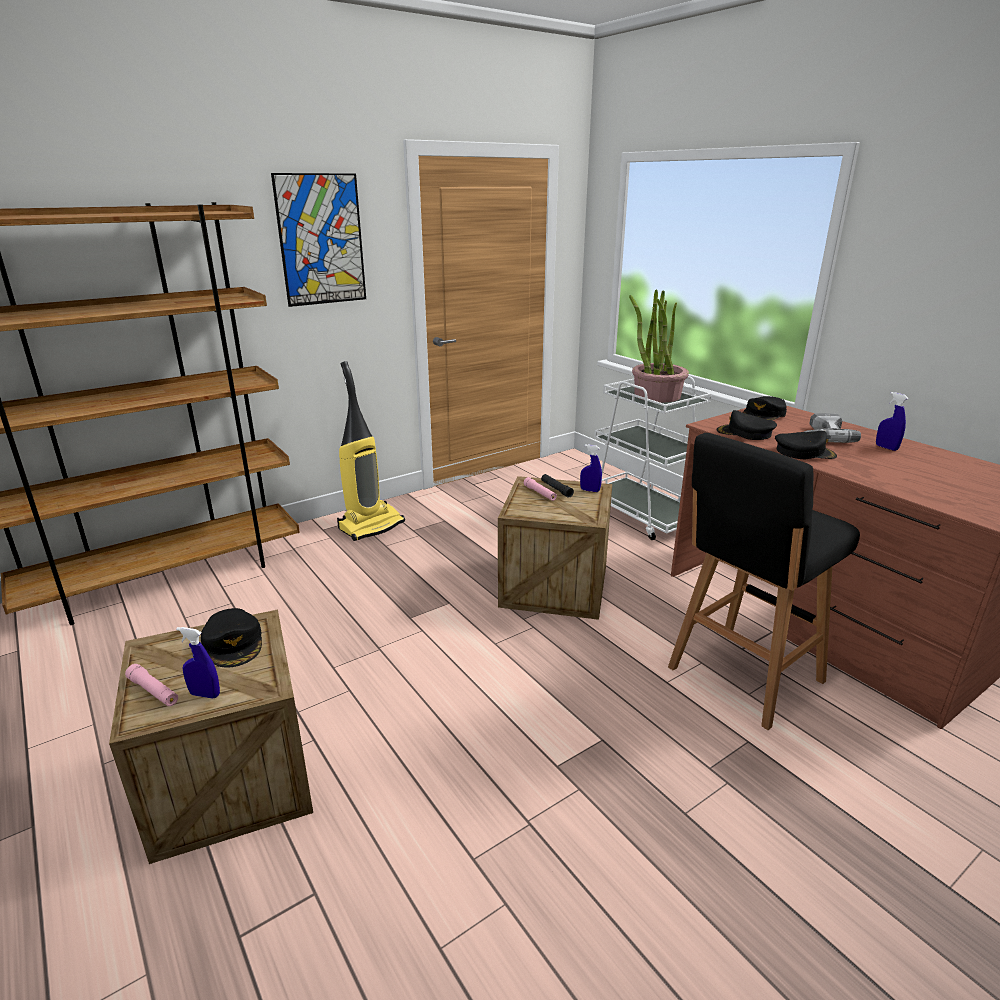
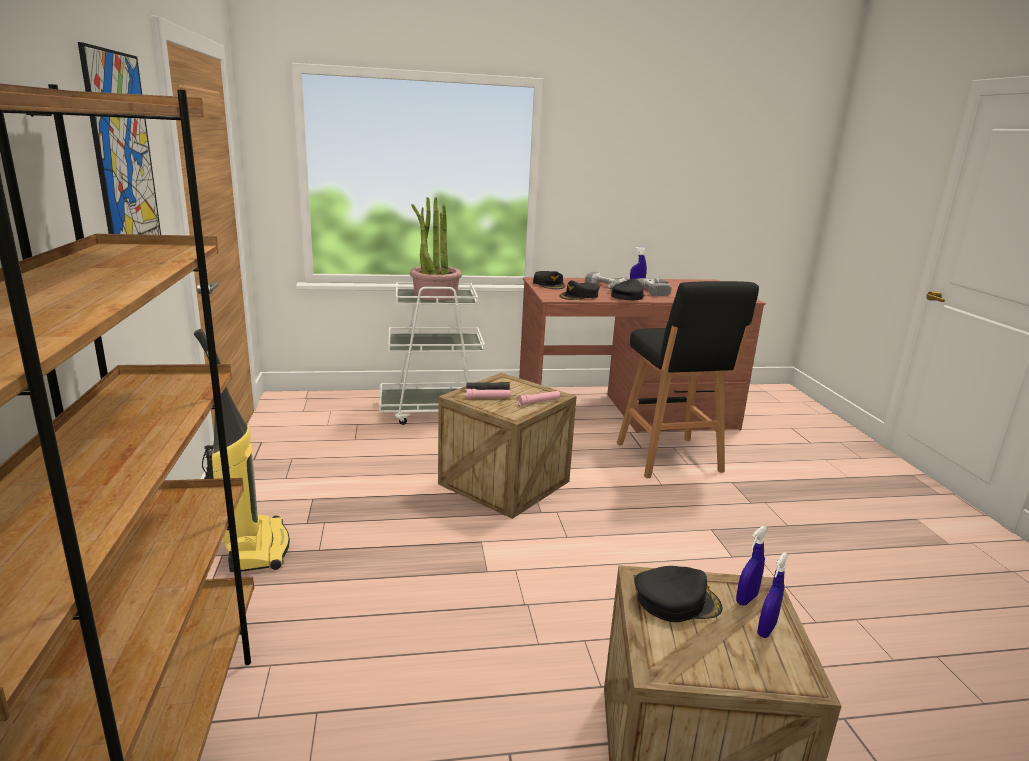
camera: 65 degrees left, 5 degrees down
pink flashlight [125,664,178,706] -> pink flashlight moved to [518,391,560,406]
blue spray bottle [580,444,602,492] -> blue spray bottle moved to [736,526,768,605]
none -> power drill [637,278,672,296]

